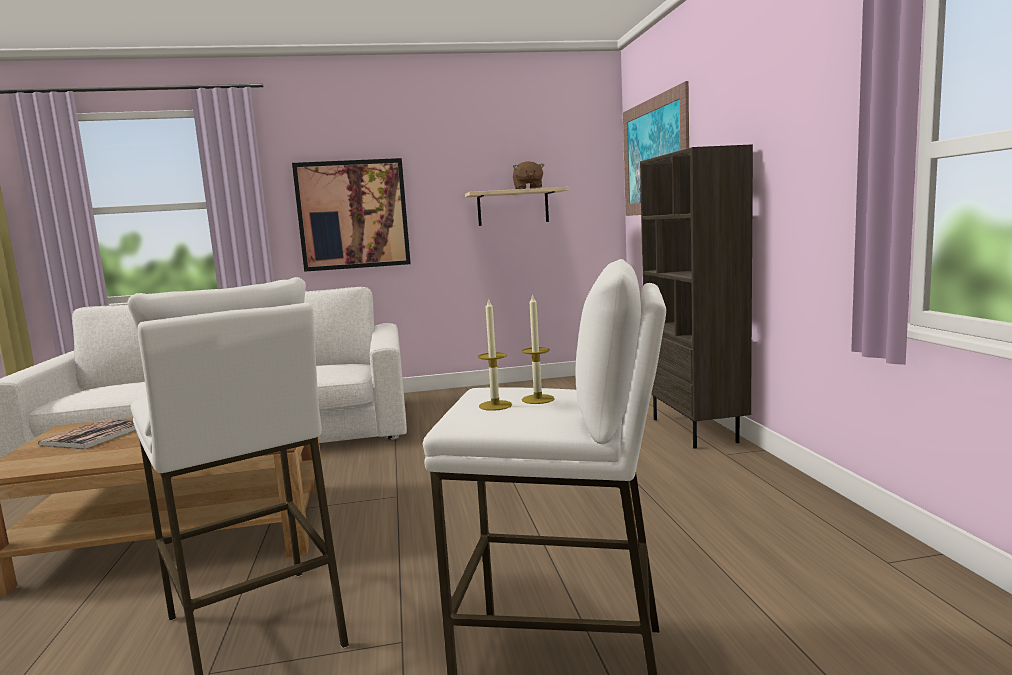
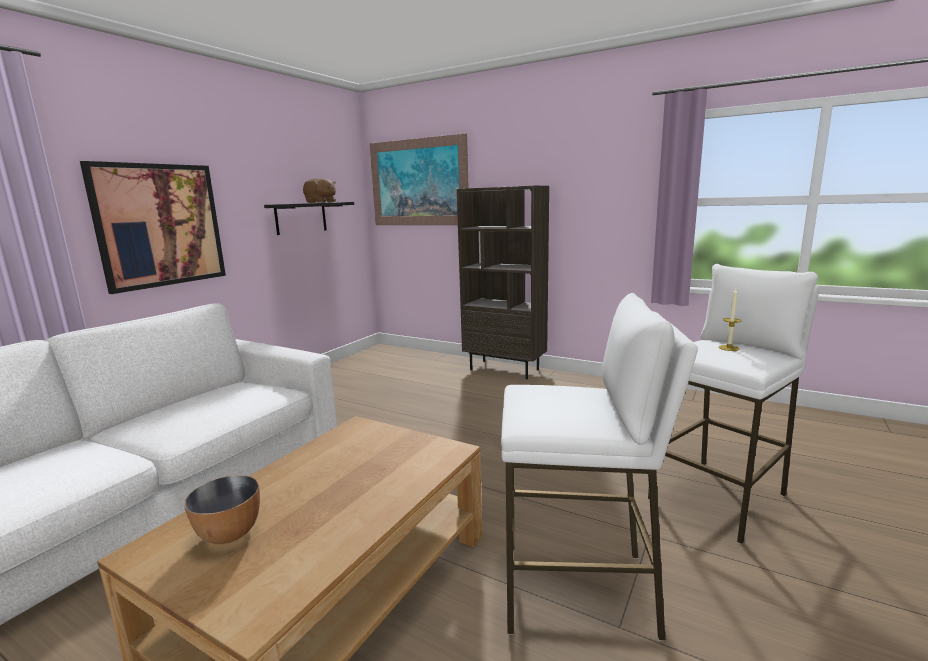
camera: 50 degrees left, 5 degrees up
book [38,419,136,450] -> bowl [184,475,260,544]
beige shelf [465,187,569,226] -> black shelf [264,202,354,235]
candle [478,298,512,411] -> none

